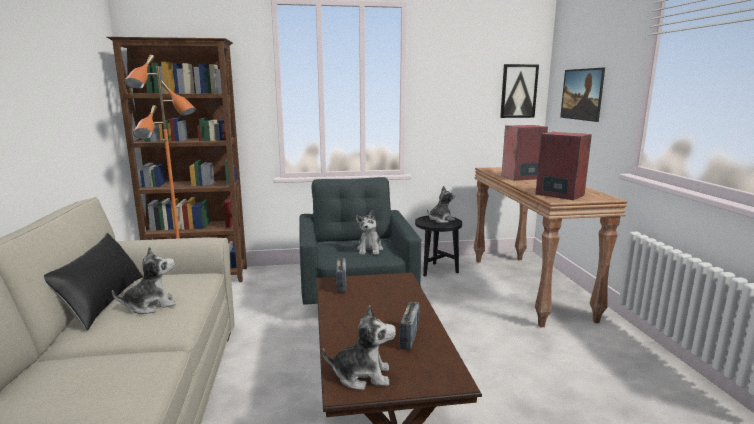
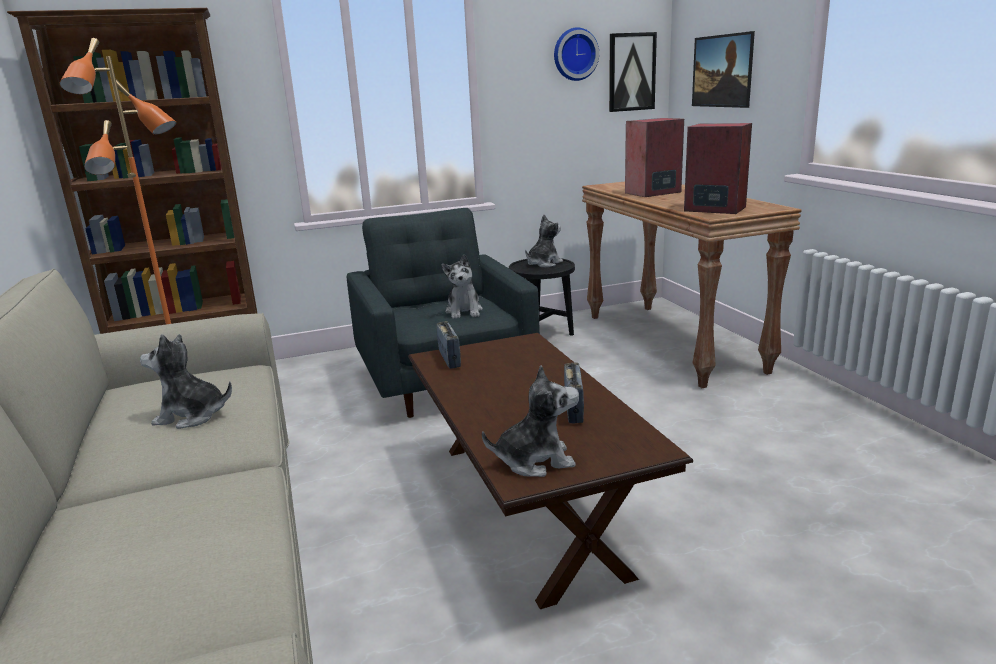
camera: 10 degrees left, 5 degrees up
black pillow [44,233,143,330] -> none
plush toy [112,246,176,314] -> plush toy turned 135 degrees counterclockwise [140,334,232,429]
none -> wall clock [554,27,599,81]

